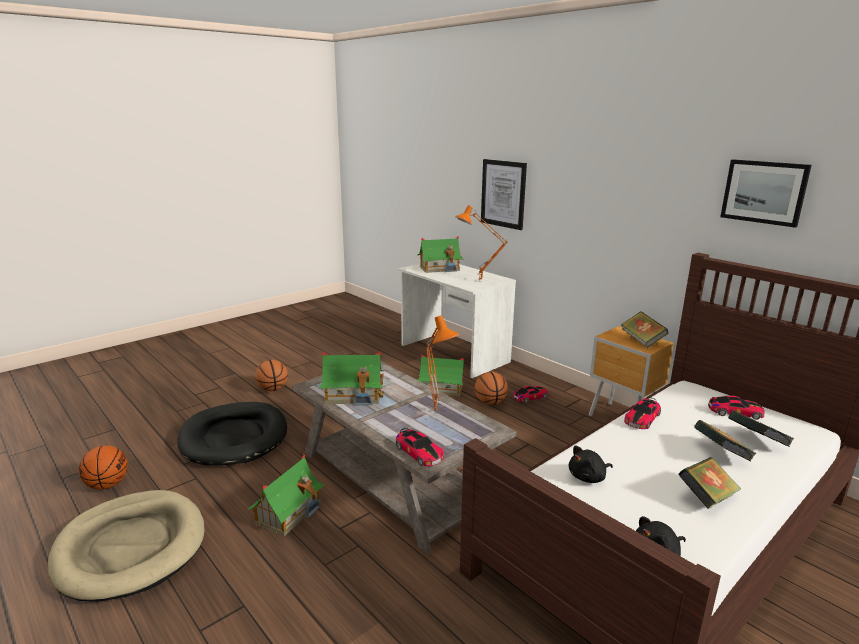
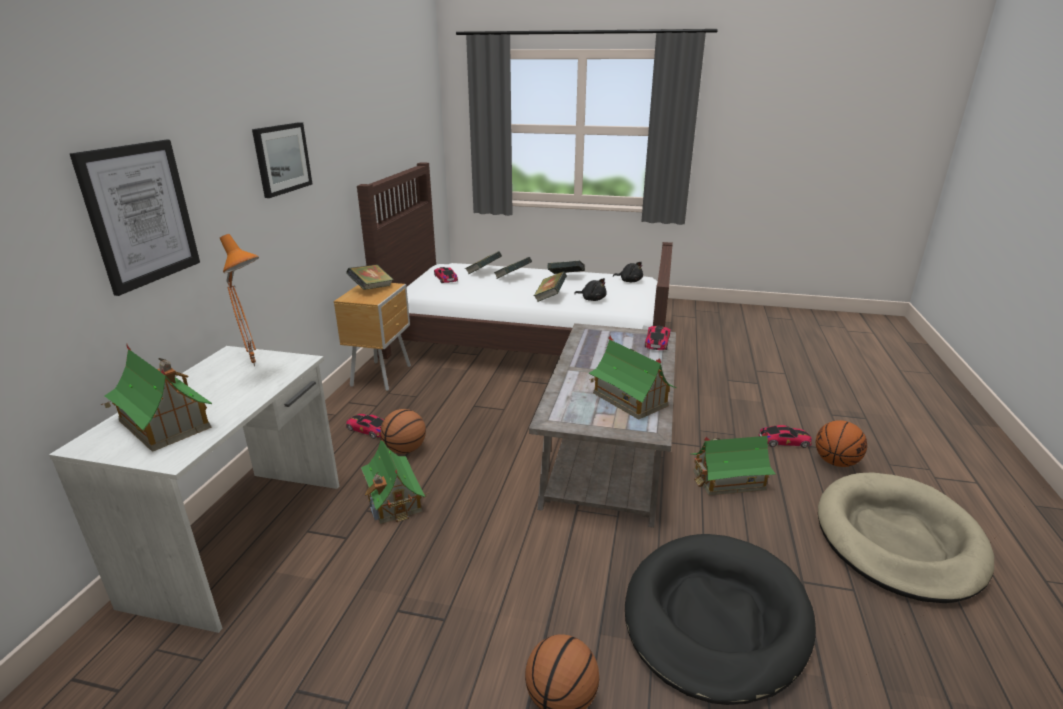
camera: 125 degrees left, 5 degrees up
basketball [79,445,128,490] -> basketball moved to [816,420,867,467]
orange table lamp [427,315,459,412] -> none
toy car [624,397,661,429] -> toy car moved to [759,425,812,448]
picture [720,159,812,228] -> picture moved to [252,122,312,198]
none -> book [534,271,567,302]

